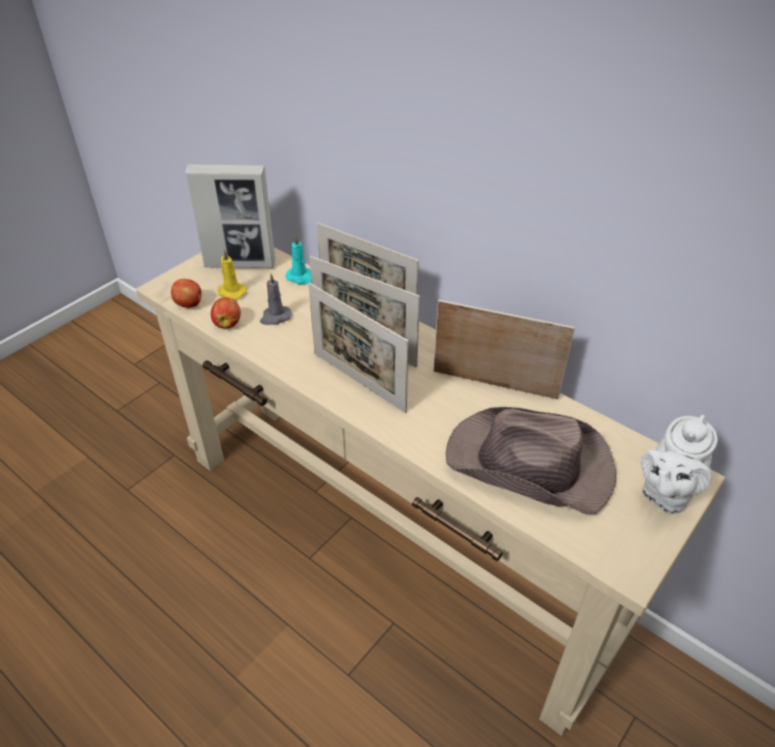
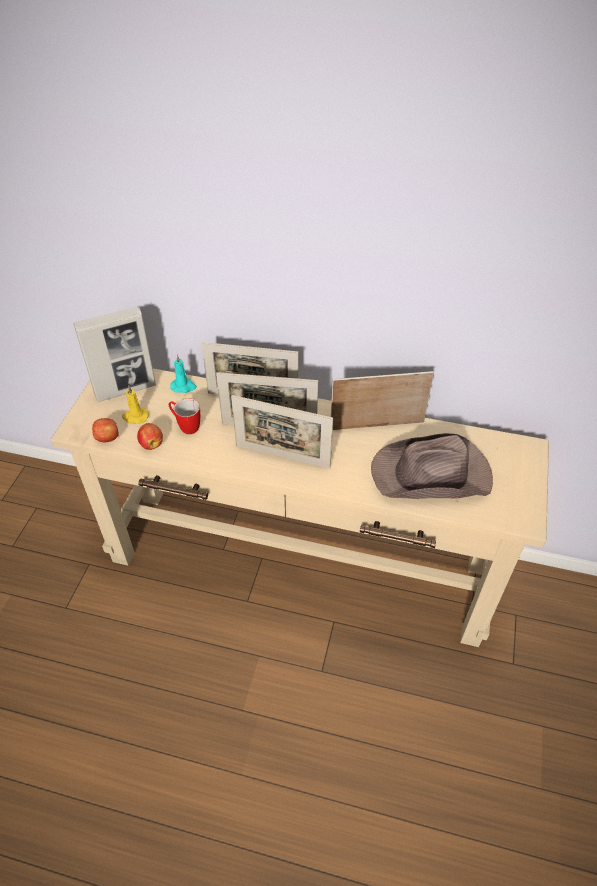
camera: 25 degrees left, 5 degrees up
grey candle [260,273,292,325] -> mug [169,399,200,434]
white teapot [641,415,718,514] -> none

